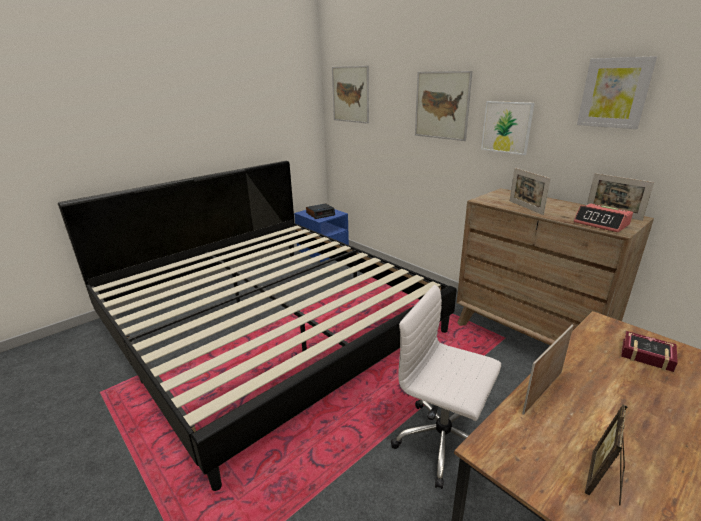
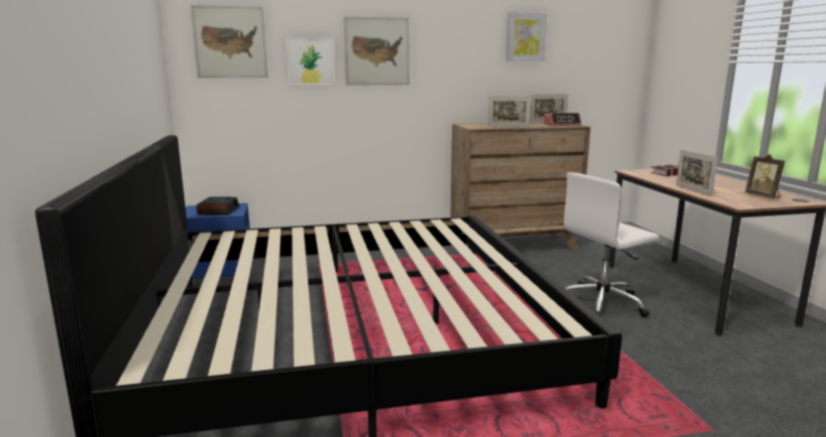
camera: 60 degrees left, 10 degrees down
picture [481,101,534,155] -> picture moved to [286,37,335,85]

